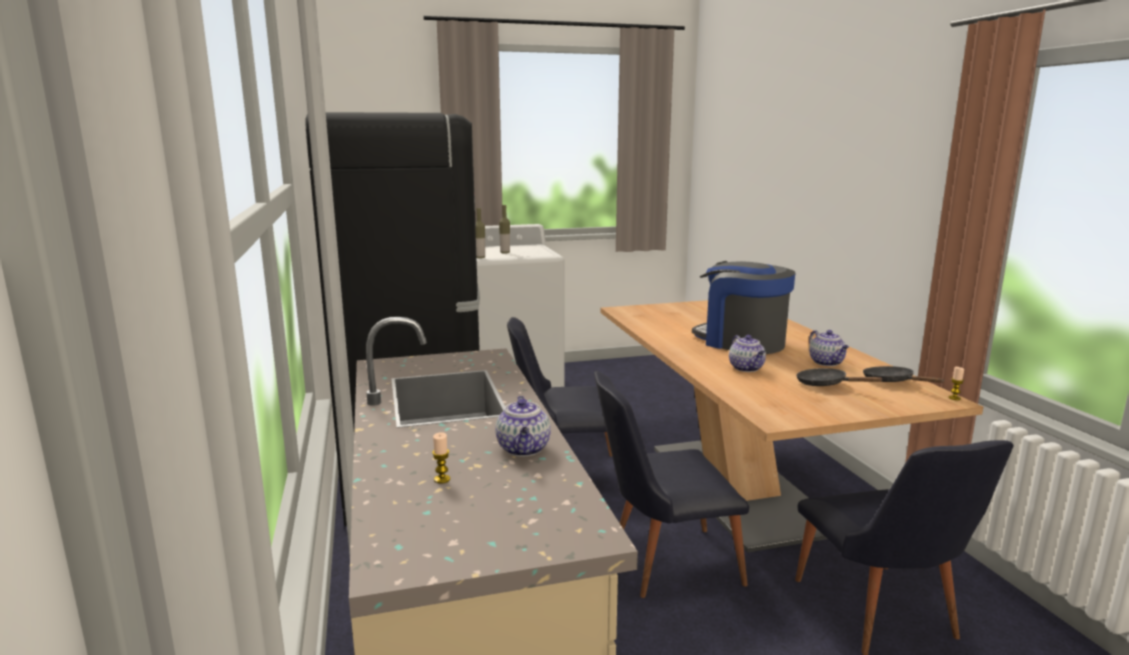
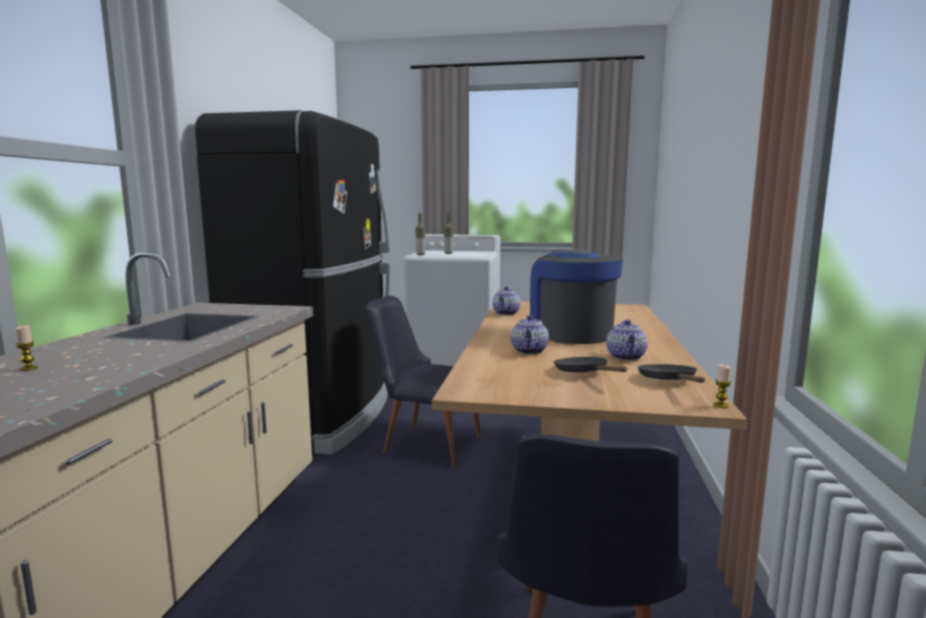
camera: 25 degrees right, 5 degrees down
teapot [495,396,551,456] -> teapot moved to [492,286,520,315]
black chair [594,371,749,598] -> none

